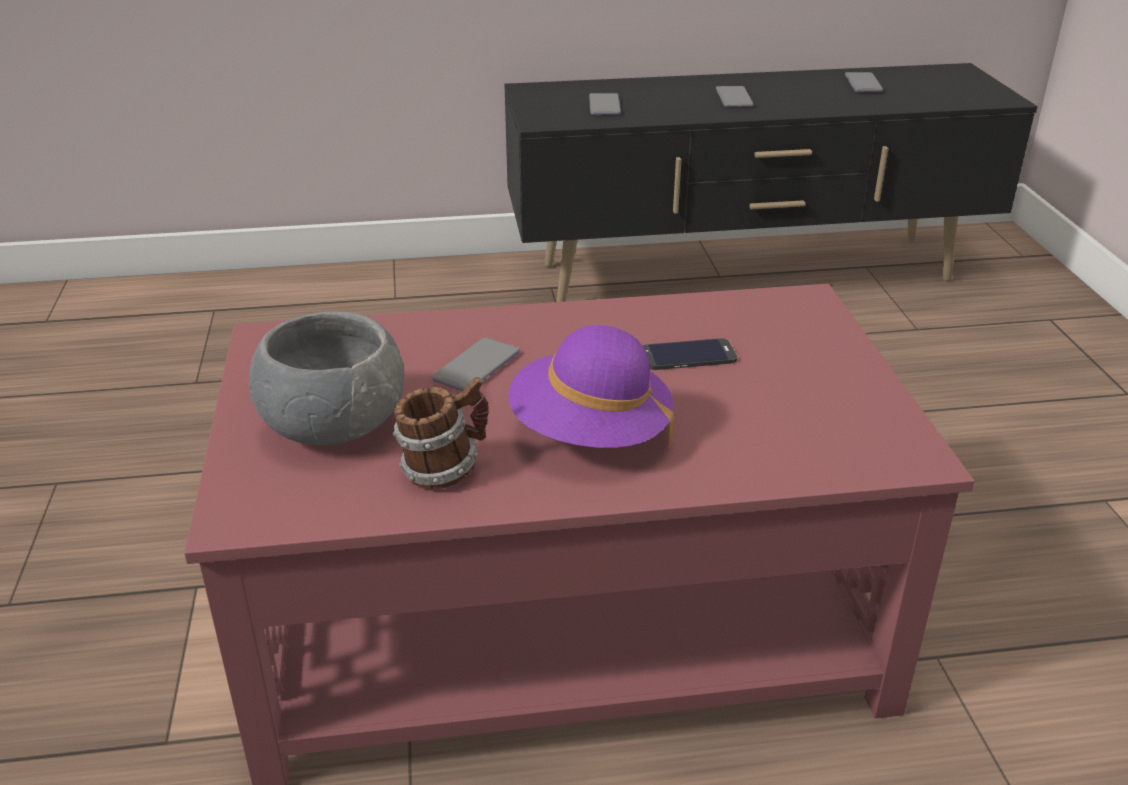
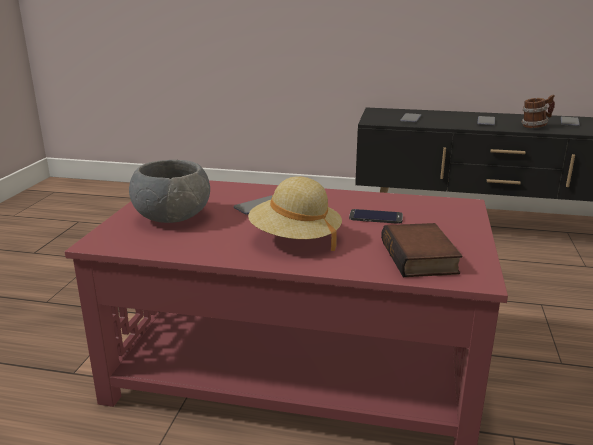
camera: 20 degrees right, 10 degrees down
mug [393,377,489,489] -> mug moved to [522,95,555,128]
purple hat [508,325,673,448] -> beige hat [248,176,342,251]
none -> book [381,223,462,277]

